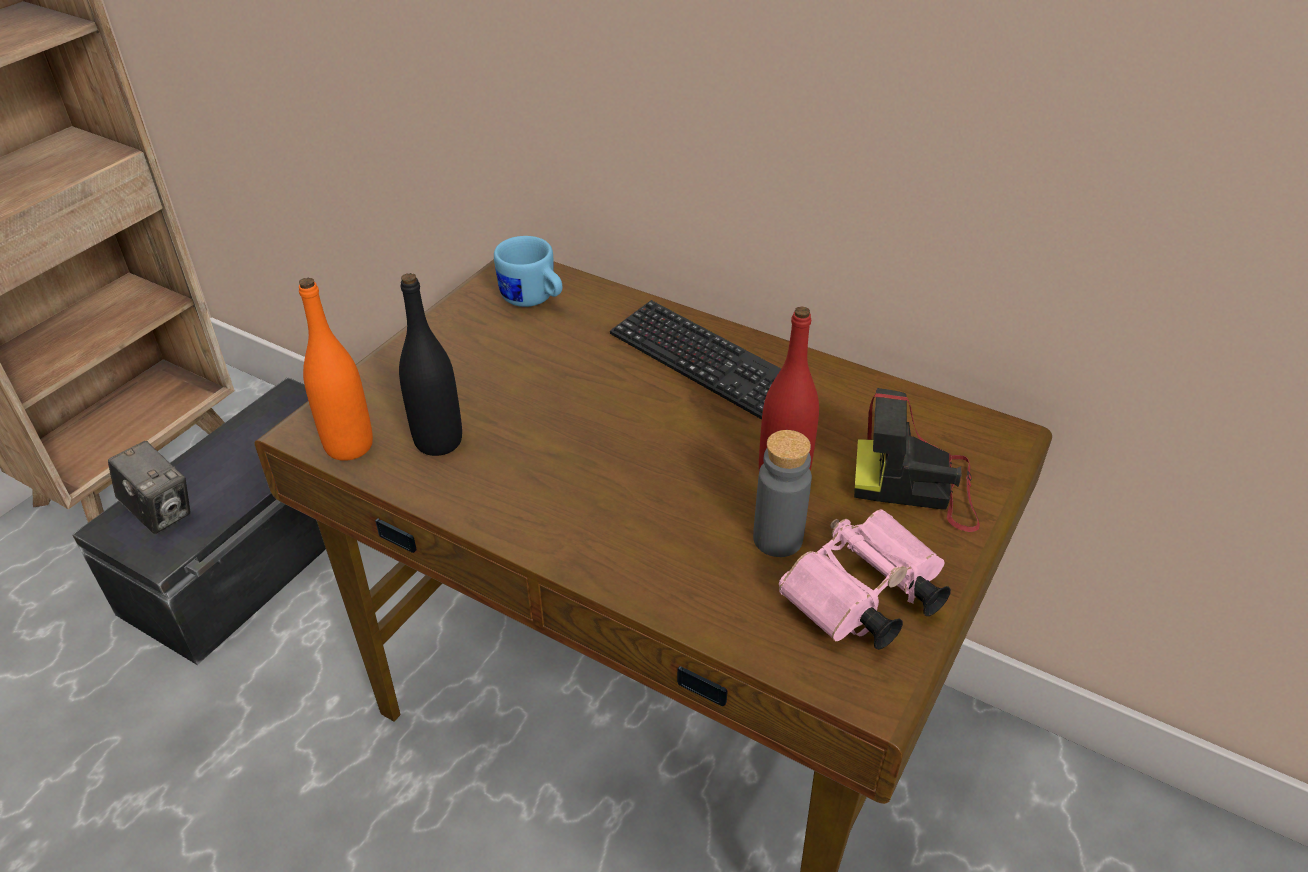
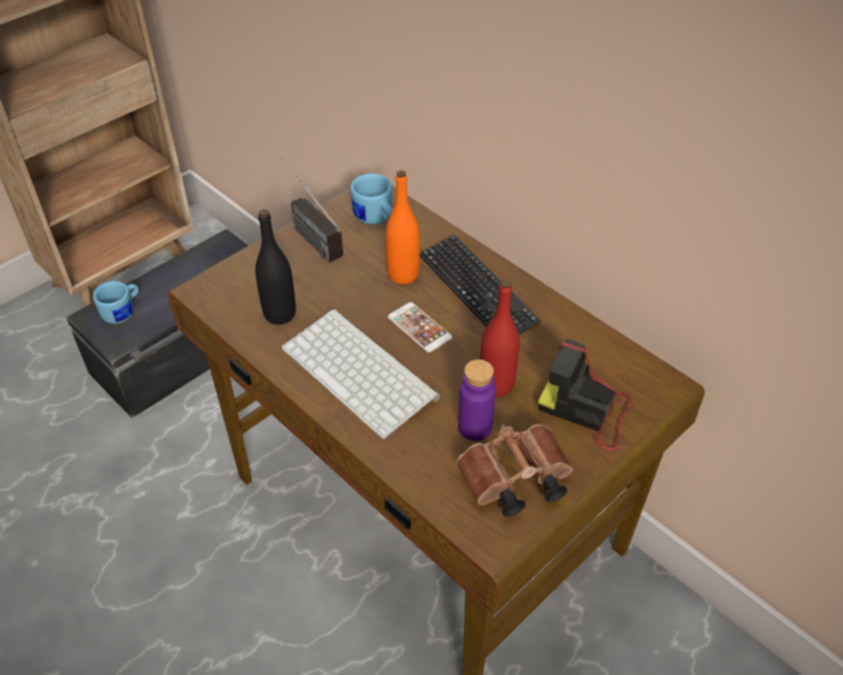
camera: 15 degrees right, 5 degrees up
camera [108,441,190,534] -> blue mug [93,281,139,324]
orange bottle [299,277,373,461] -> orange bottle moved to [385,170,420,284]
grey bottle [753,430,812,557] -> purple bottle [458,359,496,441]
pink binoculars [779,510,951,650] -> brown binoculars [456,424,573,517]
none -> radio [281,158,343,263]
none -> keyboard [282,309,440,439]
none -> phone [388,302,452,353]

